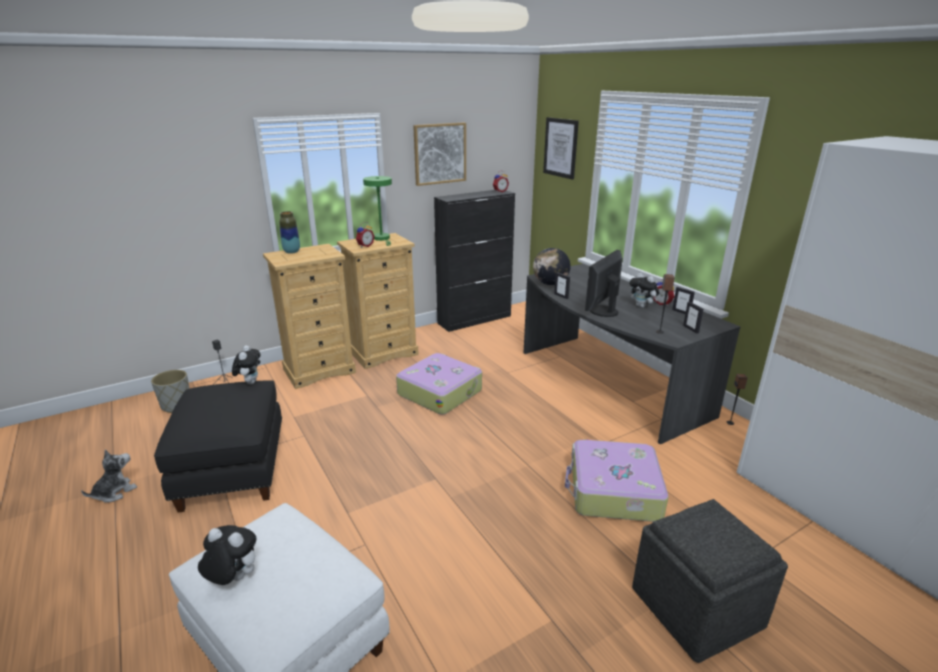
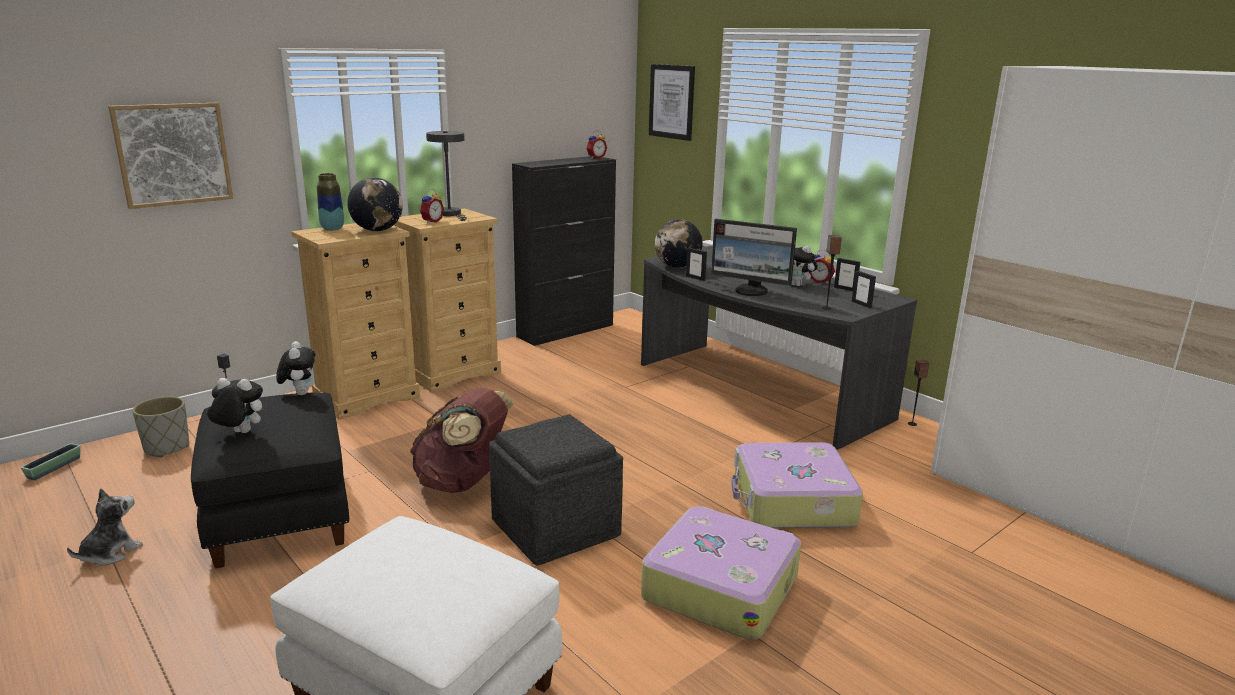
camera: 10 degrees left, 5 degrees down
plush toy [198,525,256,585] -> plush toy moved to [207,378,263,433]
green table lamp [363,176,392,246] -> grey table lamp [426,131,467,221]
suitcase [396,353,482,415] -> suitcase moved to [641,506,801,640]
picture [413,123,466,186] -> picture moved to [108,103,233,209]
monitor [585,250,623,317] -> monitor turned 90 degrees counterclockwise [711,219,797,296]
grey ottoman [632,499,788,663] -> grey ottoman moved to [489,414,623,565]
none -> planter [21,443,81,480]
none -> globe [347,178,403,231]
none -> brown backpack [410,387,514,493]

